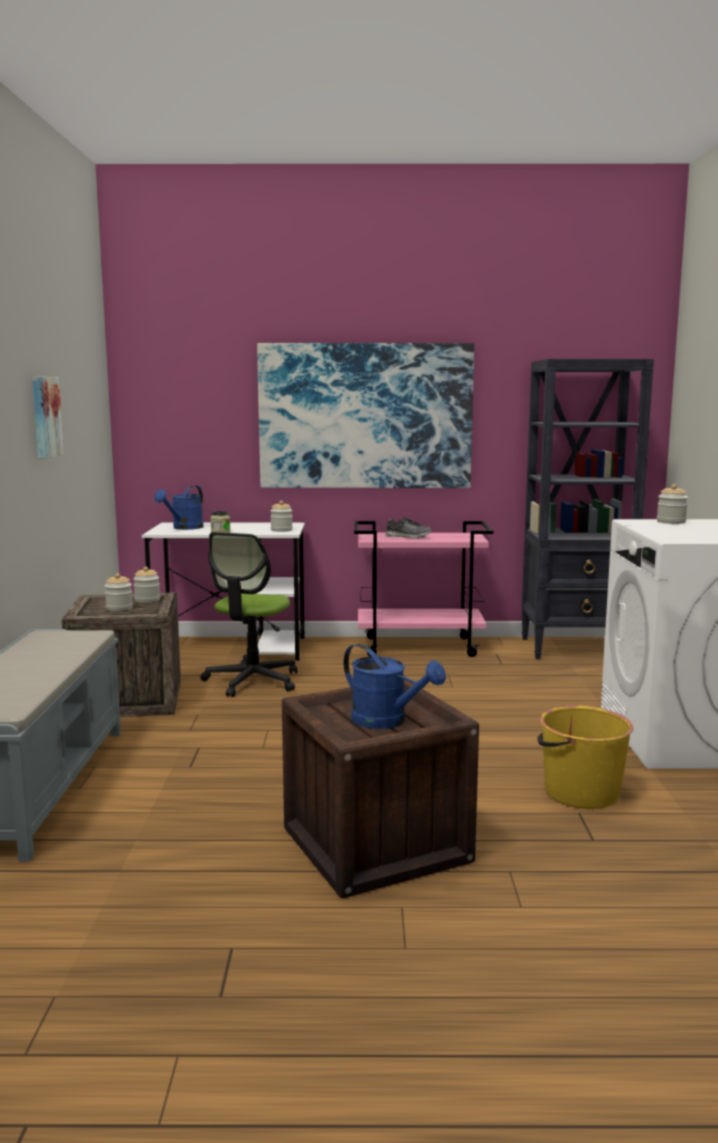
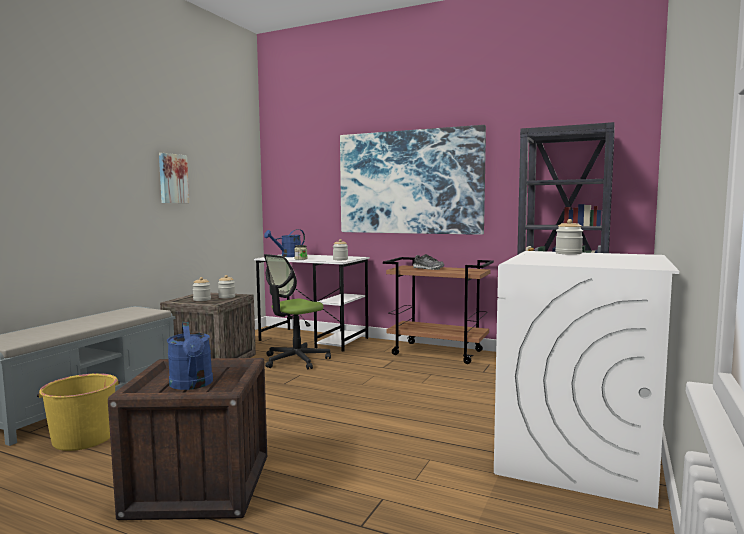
camera: 25 degrees right, 5 degrees down
pink cart [354,521,493,657] -> brown cart [383,257,494,364]
yellow bucket [537,706,633,809] -> yellow bucket moved to [37,373,120,451]

